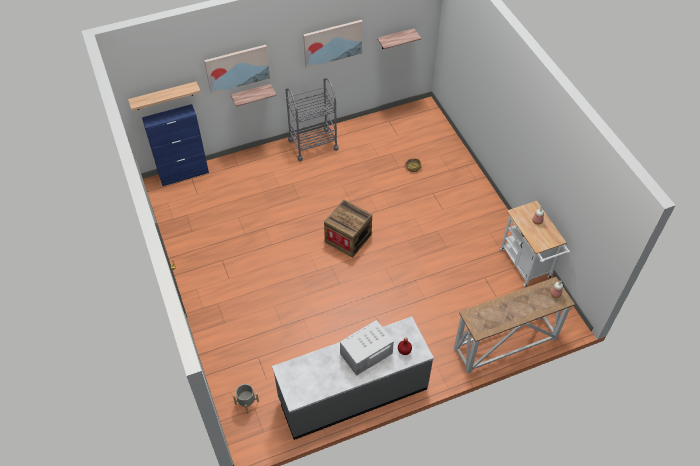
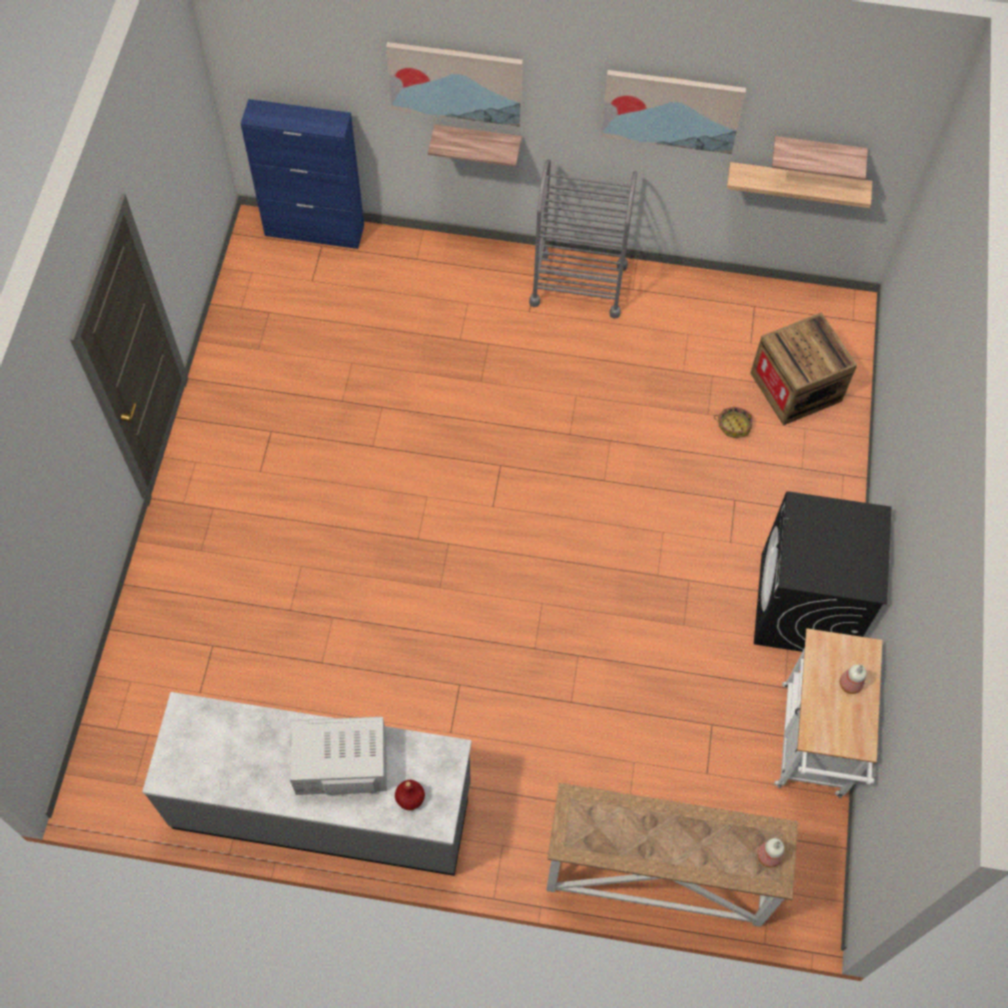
camera: 30 degrees right, 10 degrees up
shelf [128,81,201,111] -> shelf moved to [727,162,872,208]
grey planter [233,384,259,414] -> none
crate [324,199,372,258] -> crate moved to [750,312,857,426]
none -> black washing machine [754,491,892,652]

